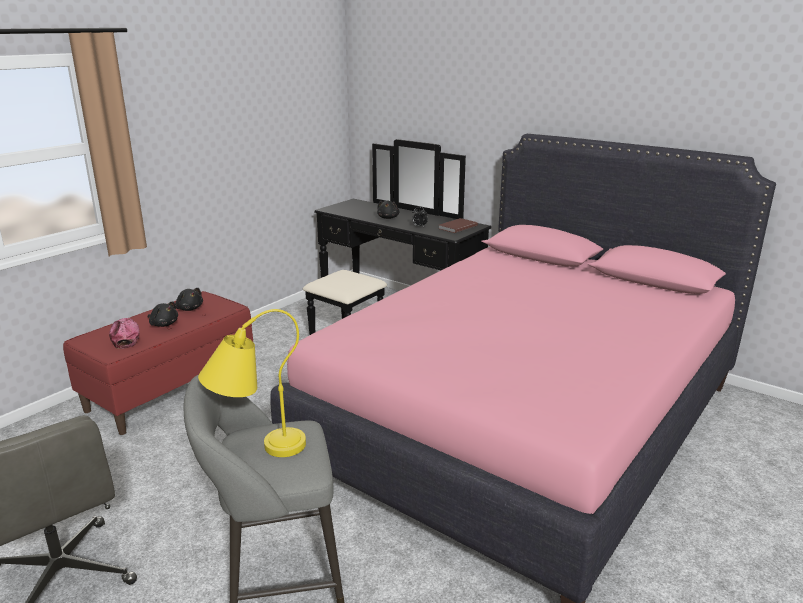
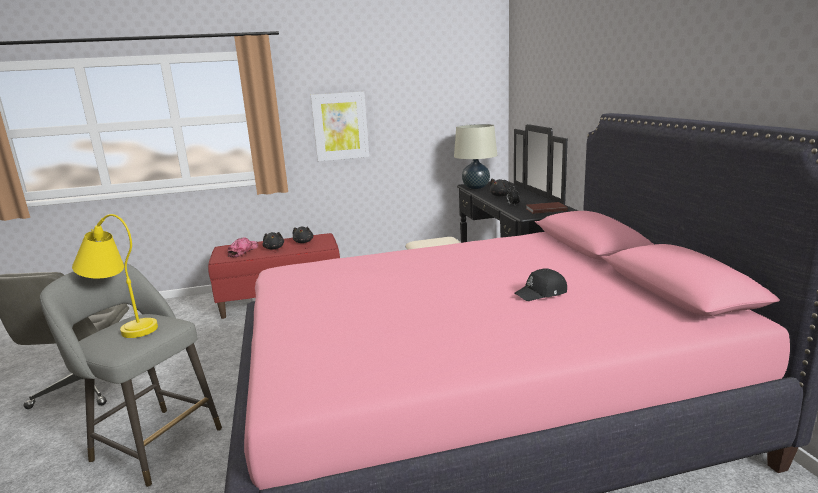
camera: 40 degrees right, 5 degrees down
none -> picture [311,91,369,161]
none -> beige table lamp [454,124,497,189]
none -> black cap [514,268,567,301]

